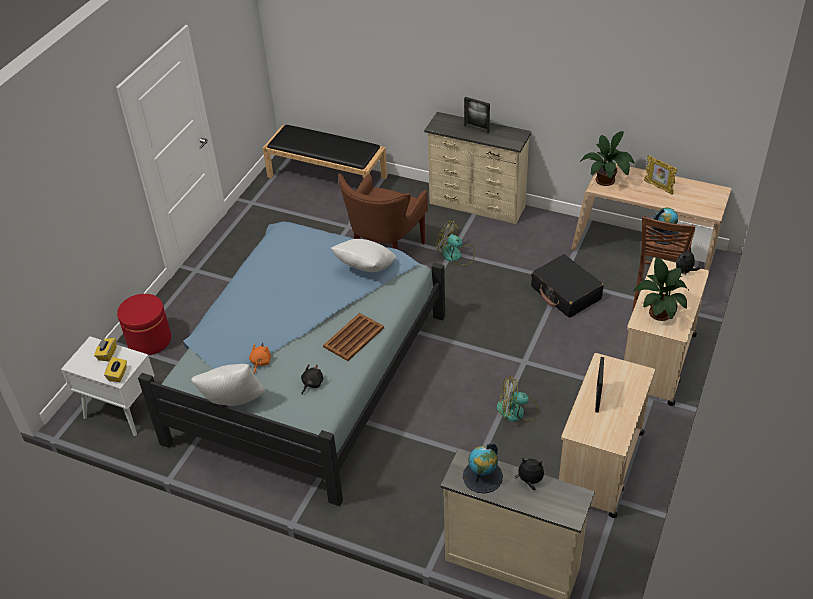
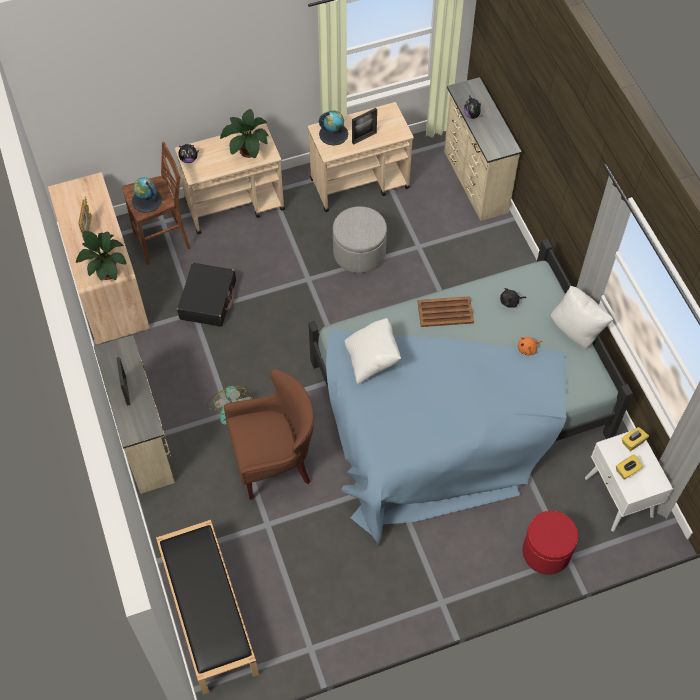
camera: 135 degrees left, 15 degrees up
globe [463,443,503,494] -> globe moved to [319,110,348,146]
fan [497,376,539,422] -> grey ottoman [333,206,387,273]

